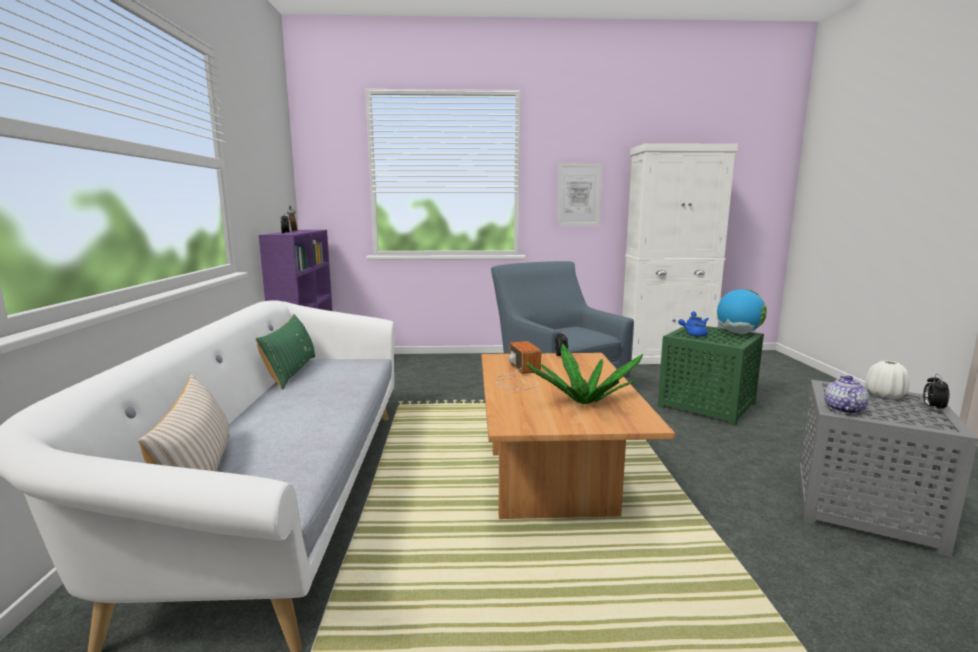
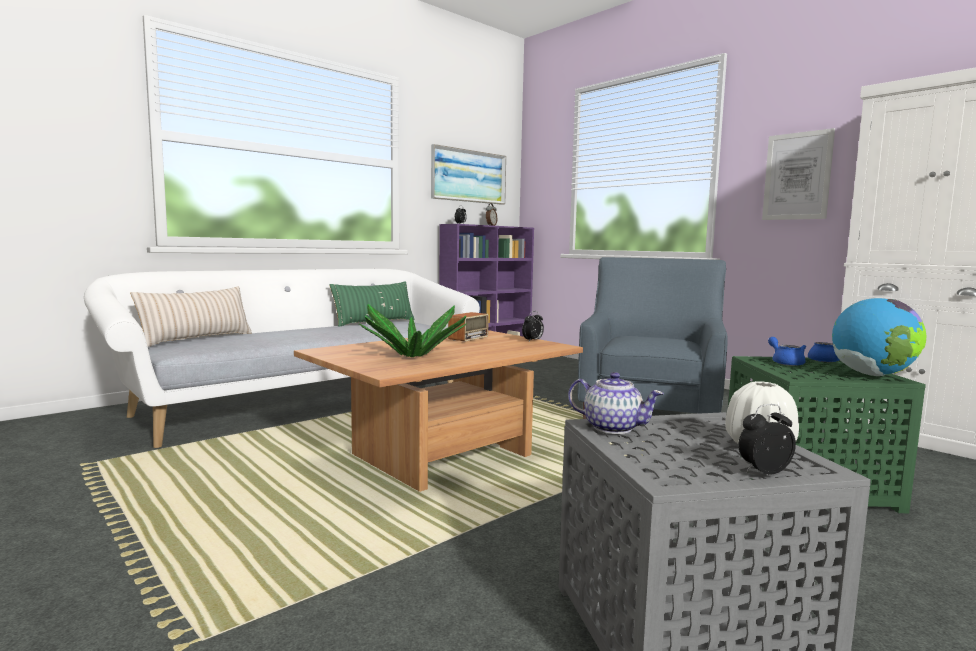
camera: 50 degrees right, 5 degrees down
teapot [824,376,869,414] -> teapot turned 45 degrees clockwise [568,372,664,434]
none -> picture [431,144,506,205]

